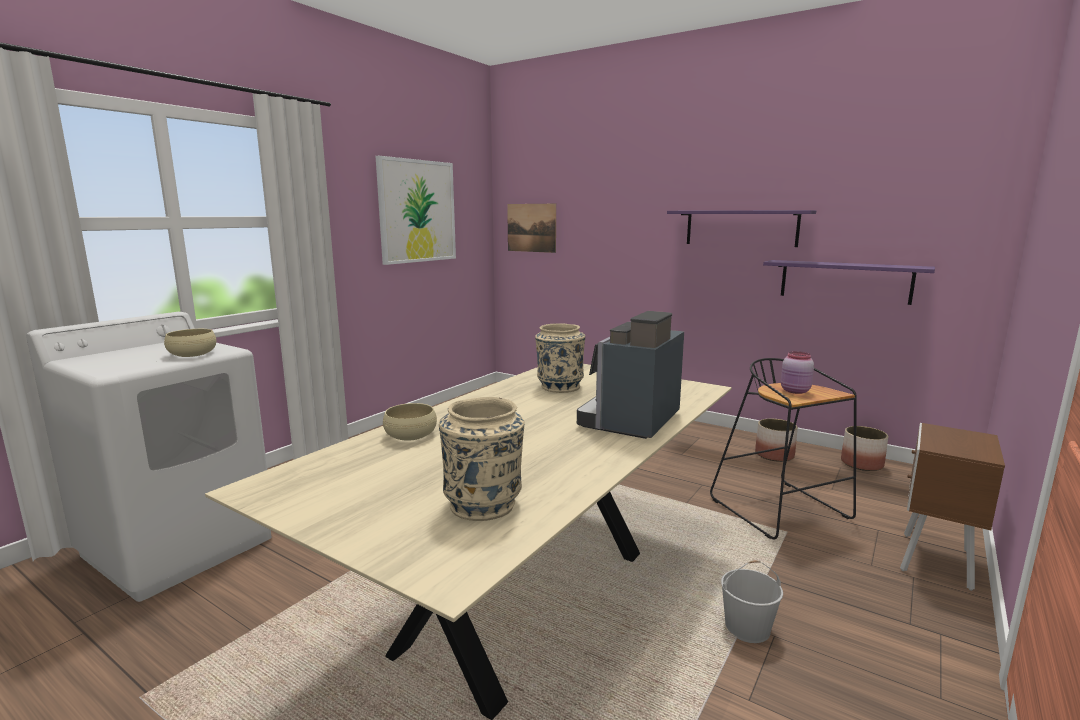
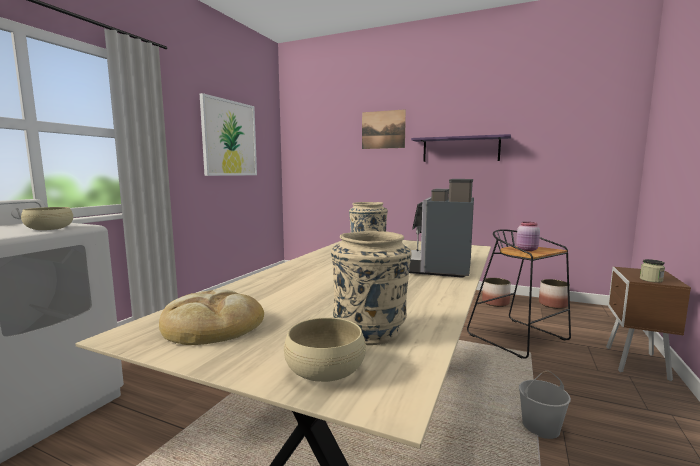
camera: 10 degrees left, 5 degrees down
beige bowl [383,403,437,441] -> beige bowl moved to [284,317,366,382]
picture [507,204,556,253] -> picture moved to [362,109,406,149]
purple shelf [763,260,935,305] -> none
none -> bread [159,289,264,345]
none -> jar [640,259,665,283]

